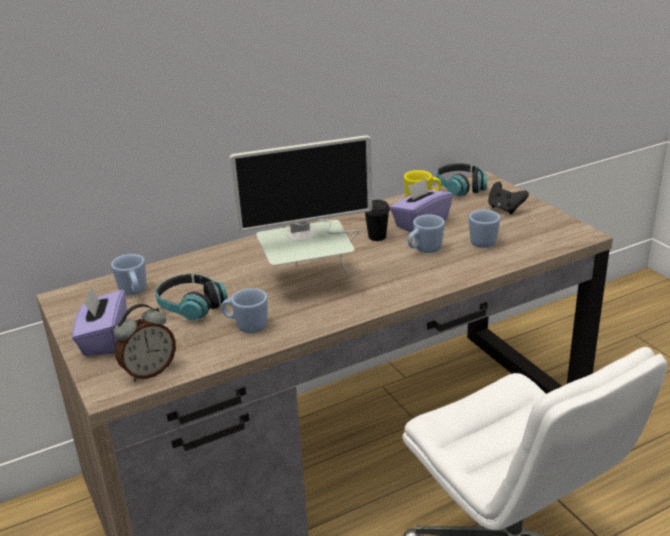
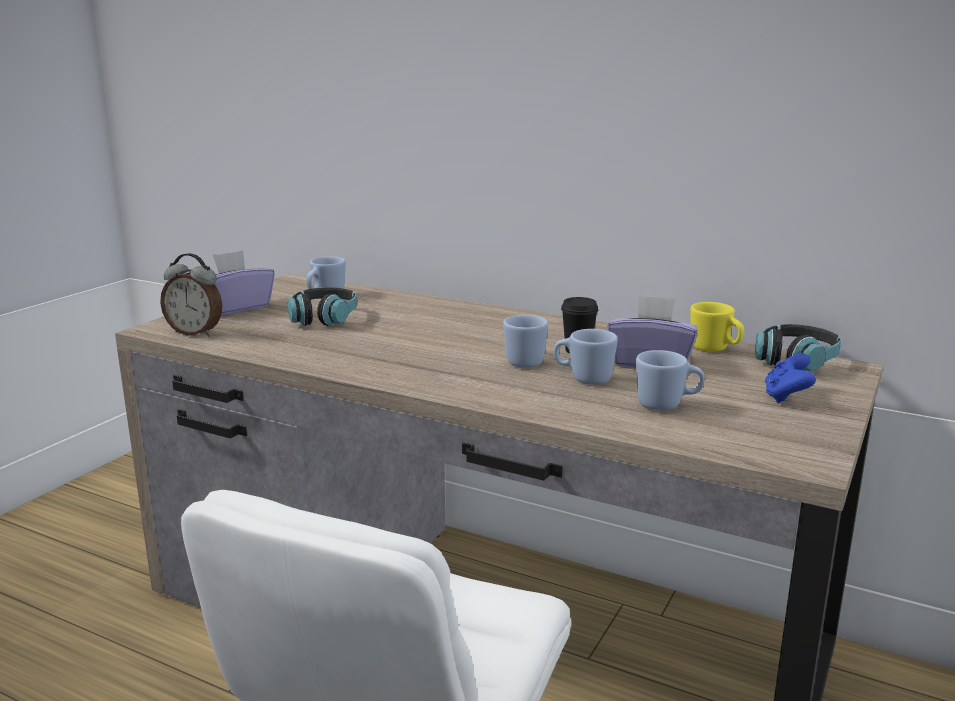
camera: 55 degrees right, 10 degrees down
blue mug [221,288,268,333] -> blue mug moved to [503,315,548,368]
monitor [229,135,372,274] -> none
black game controller [488,182,529,214] -> blue game controller [765,353,816,403]

